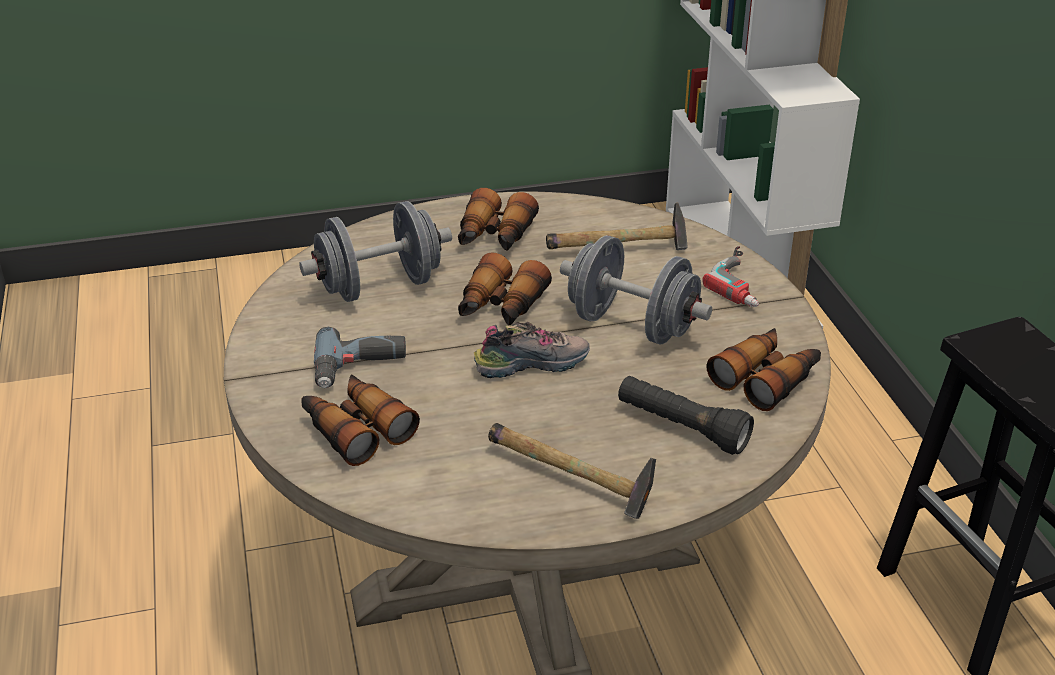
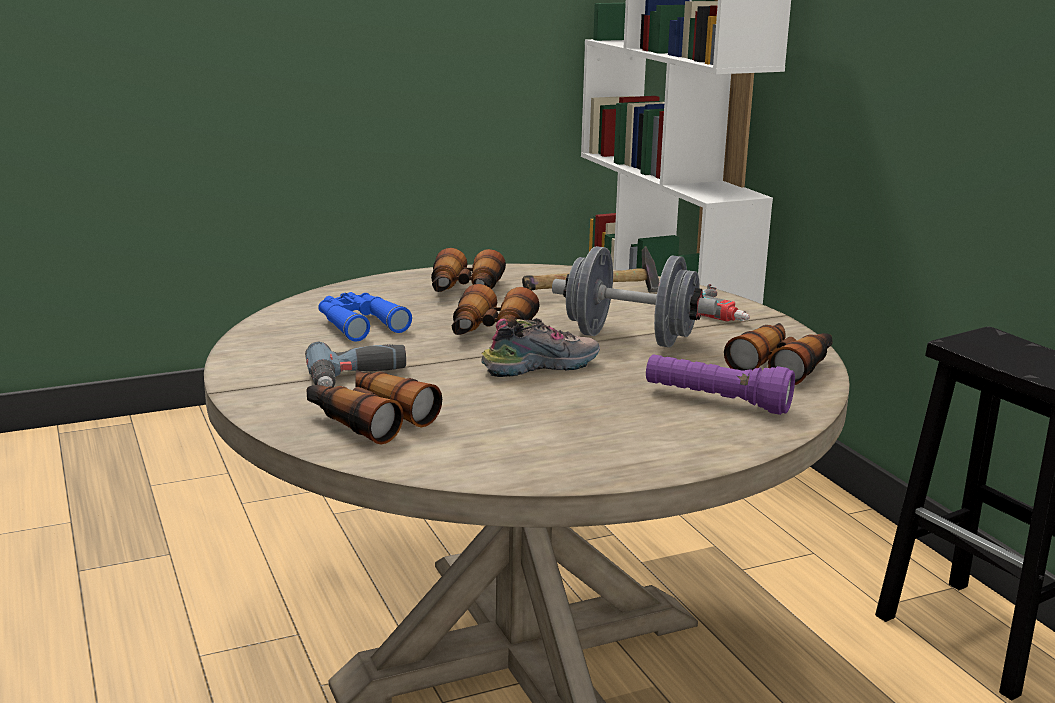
camera: 10 degrees left, 15 degrees down
grey dumbbell [299,201,452,302] -> blue binoculars [318,292,412,341]
hammer [488,423,656,519] -> none
black flashlight [618,376,754,455] -> purple flashlight [646,354,795,415]

